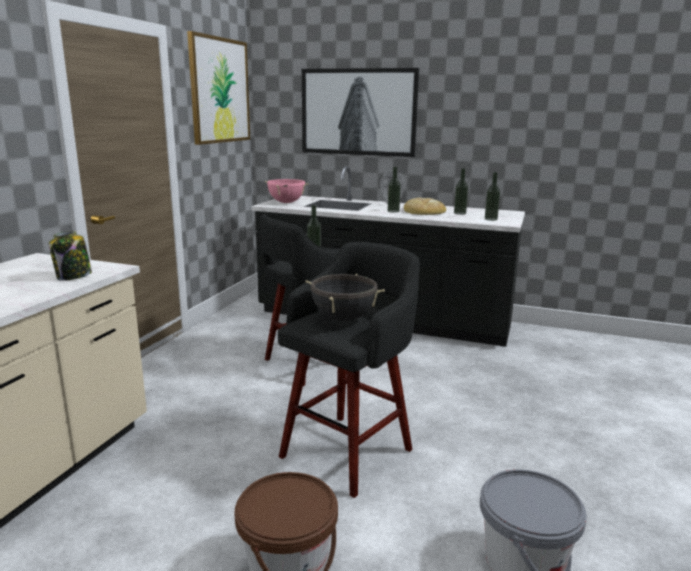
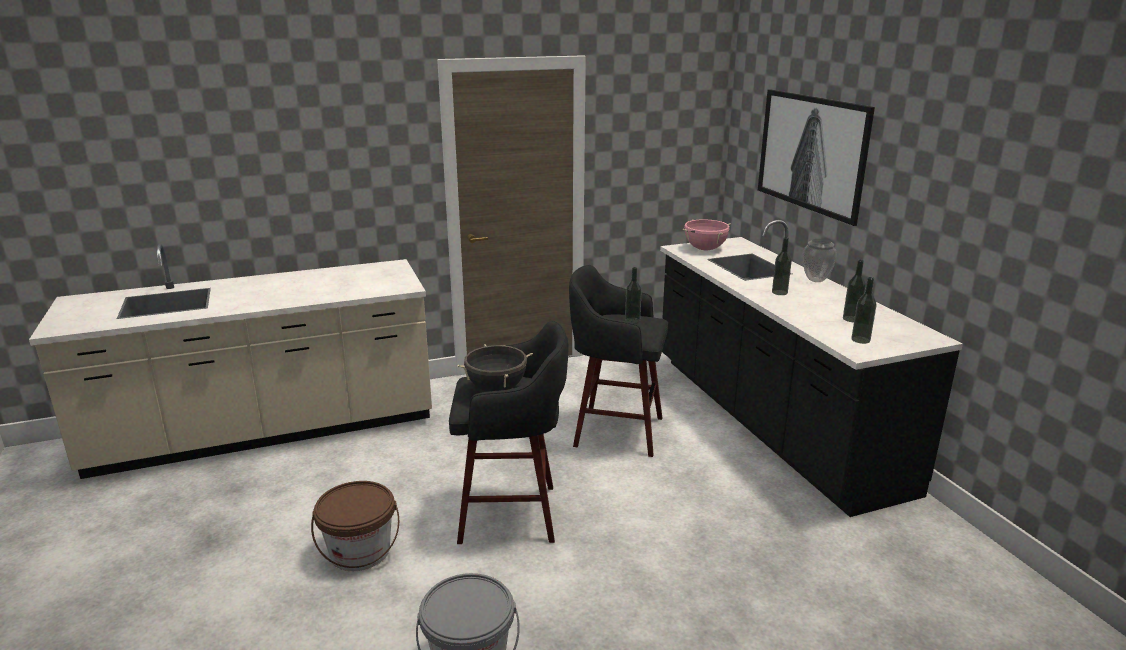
camera: 50 degrees right, 5 degrees up
jar [49,231,92,281] -> none
picture [187,31,250,145] -> none
bread [404,198,446,215] -> none

